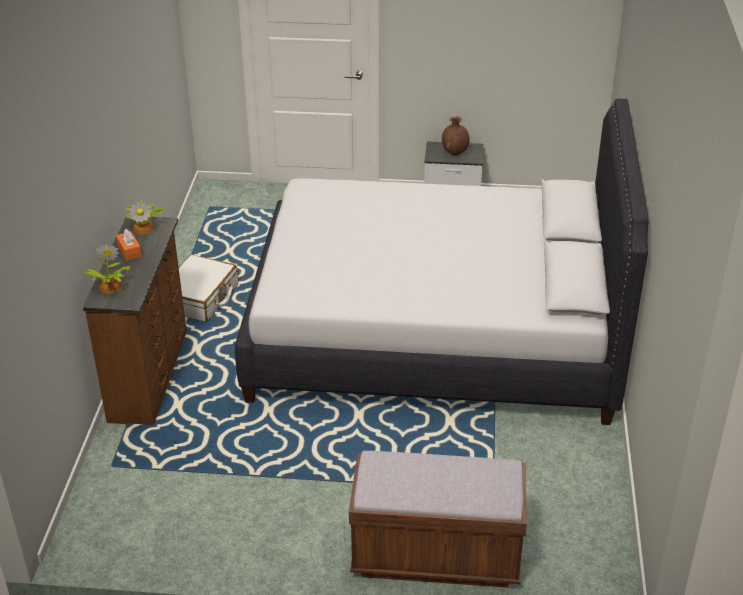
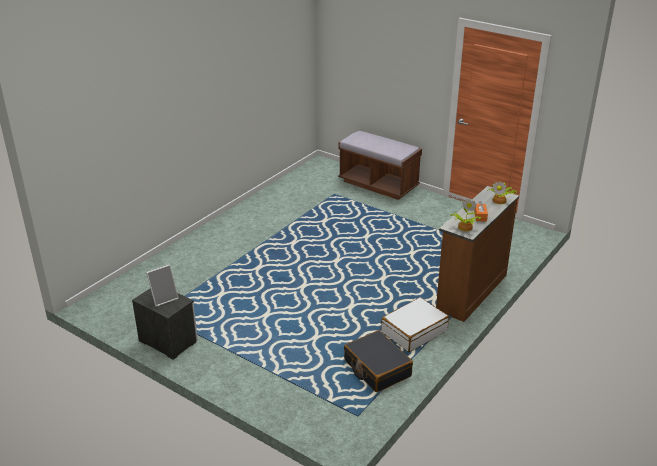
camera: 150 degrees left, 5 degrees down
white bed [235,99,649,425] -> none
brown vase [442,116,470,156] -> picture frame [146,264,179,307]
none -> black suitcase [344,330,413,392]

